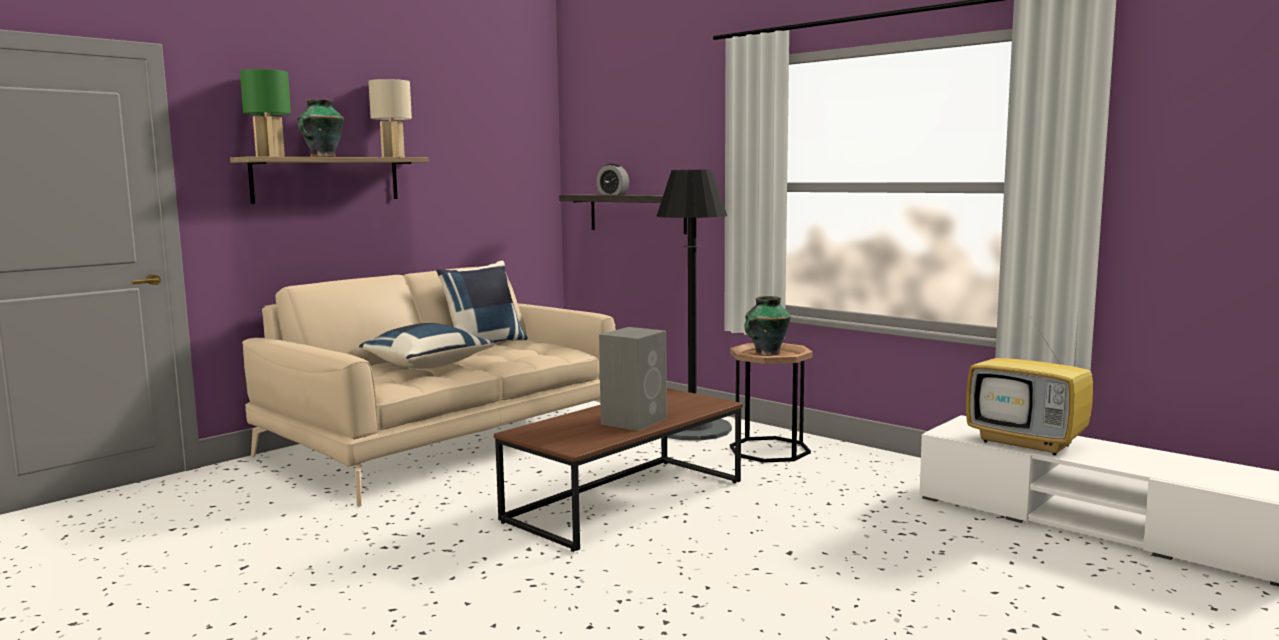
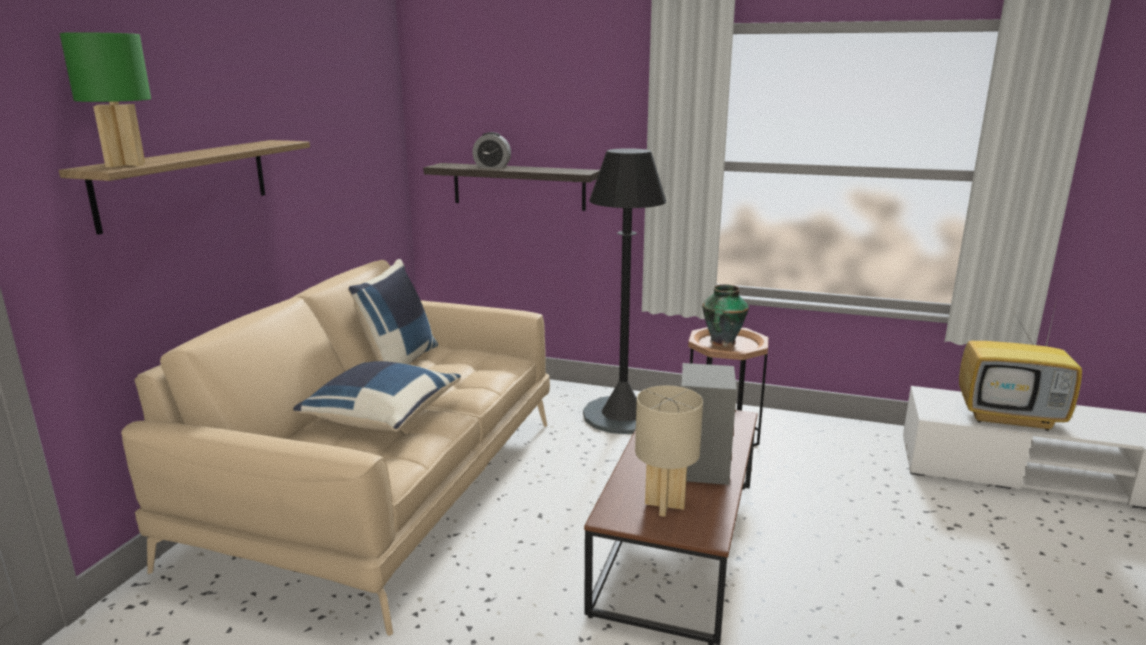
camera: 25 degrees left, 10 degrees up
vase [297,99,344,157] -> none
beige table lamp [368,79,412,157] -> beige table lamp moved to [635,386,703,517]

